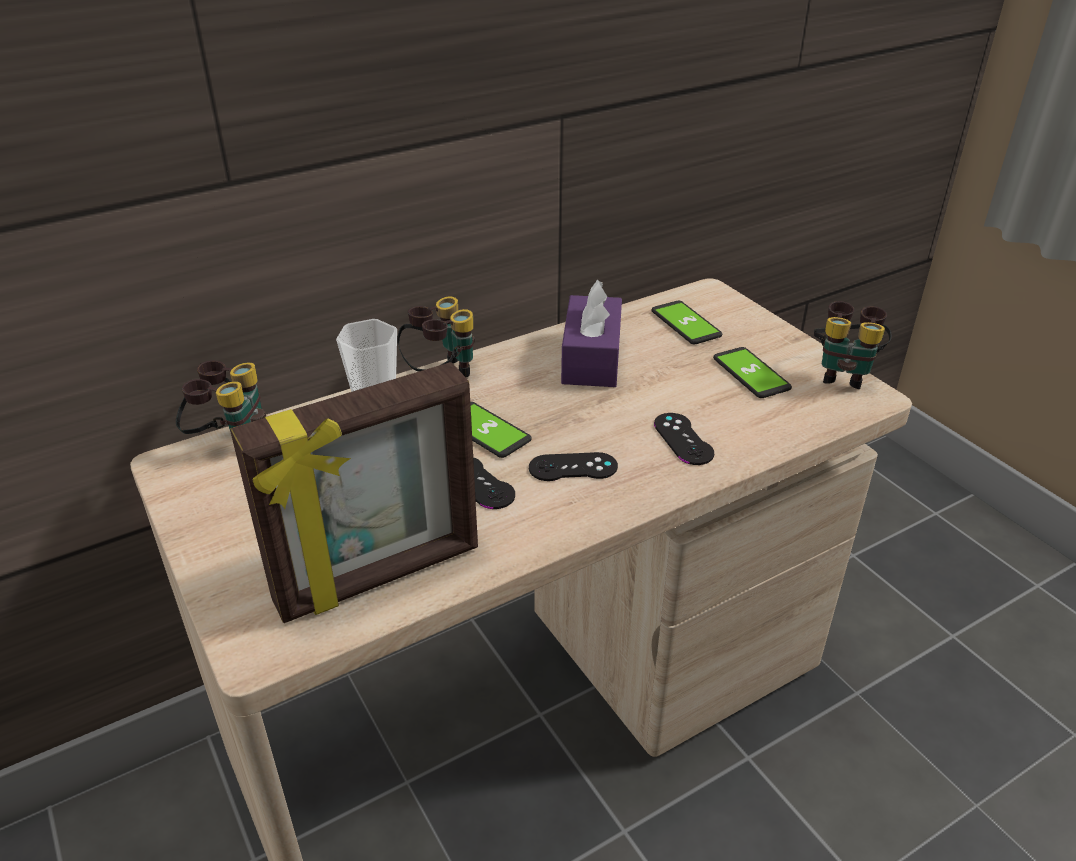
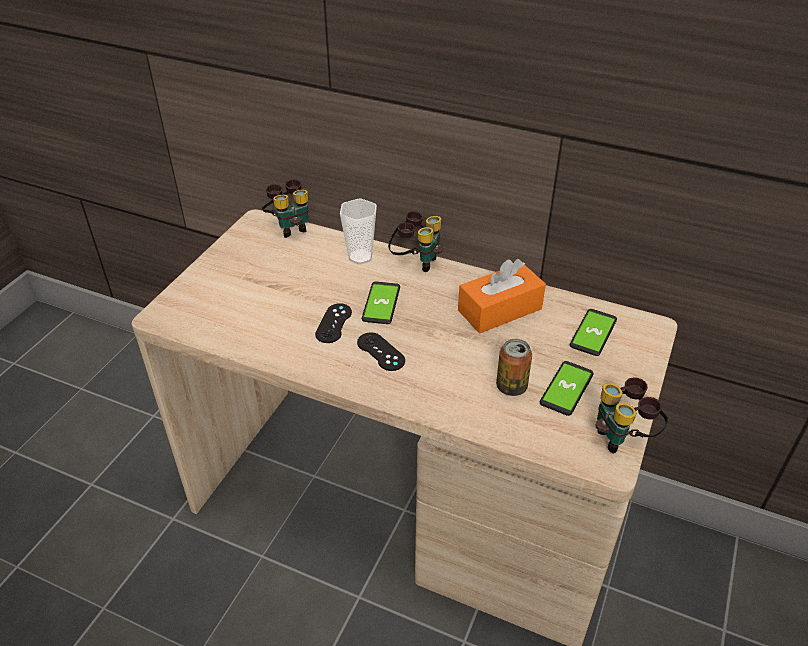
camera: 55 degrees right, 5 degrees up
picture frame [230,362,478,623] -> none
purple tissue box [561,280,622,387] -> orange tissue box [458,259,546,333]
black game controller [654,413,714,465] -> none
none -> can [496,339,532,396]

